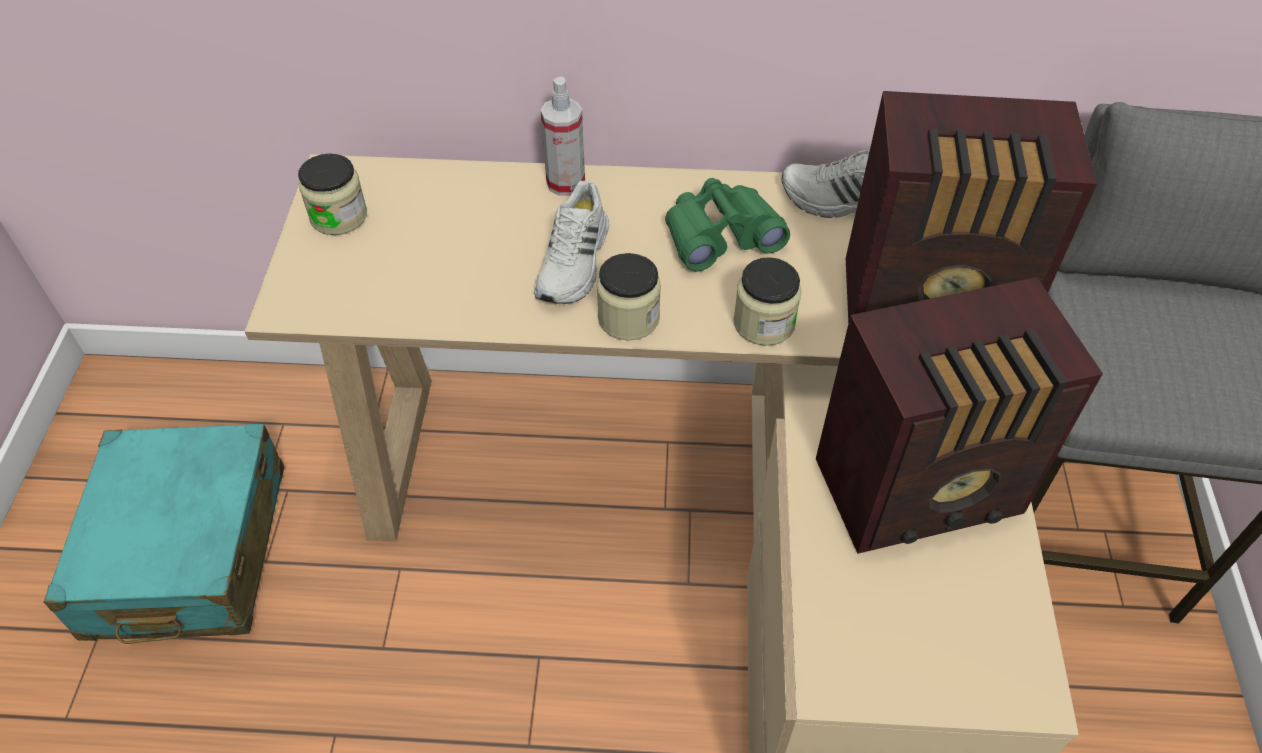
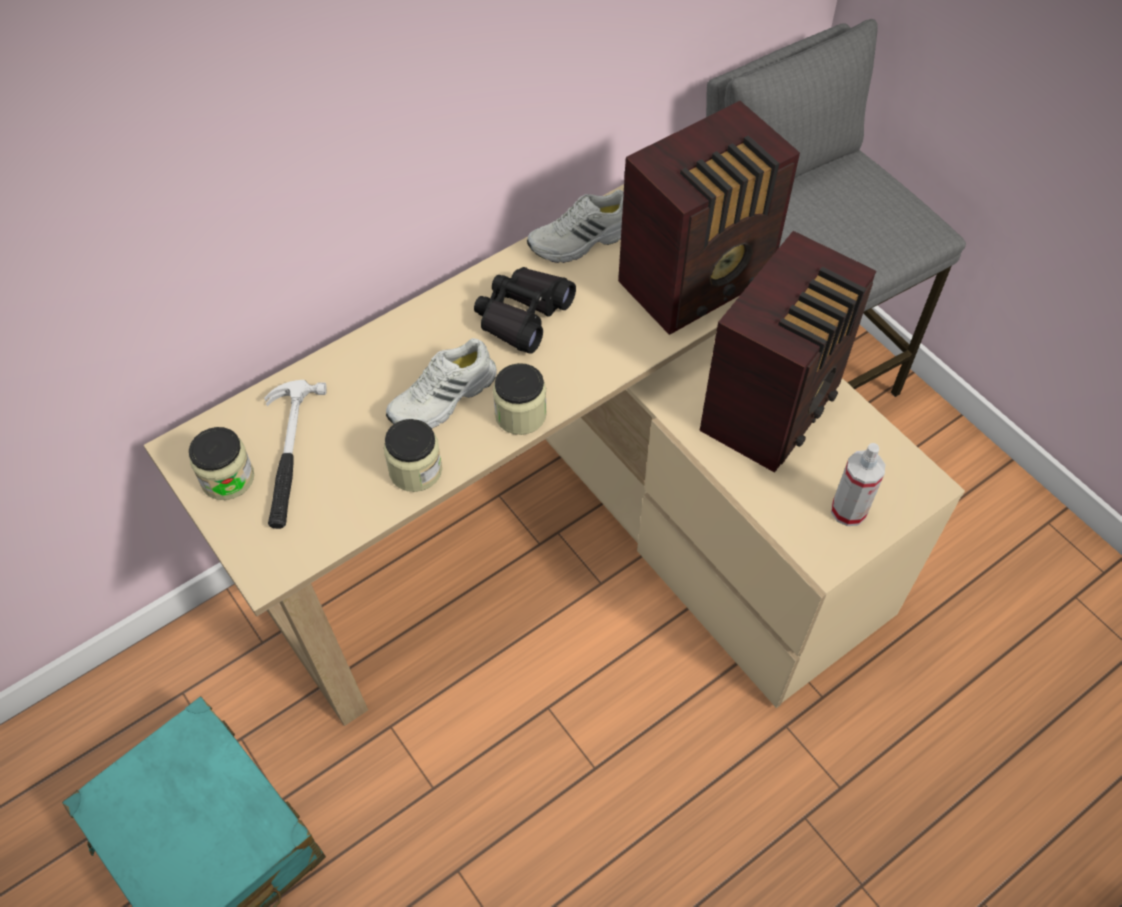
camera: 40 degrees left, 5 degrees up
white shoe [534,181,609,304] -> white shoe turned 75 degrees clockwise [386,338,497,429]
spray bottle [541,77,585,196] -> spray bottle moved to [831,443,885,526]
green binoculars [665,178,790,272] -> black binoculars [474,267,576,353]
jar [733,257,802,346] -> jar moved to [384,419,442,492]
none -> hammer [264,380,327,529]

